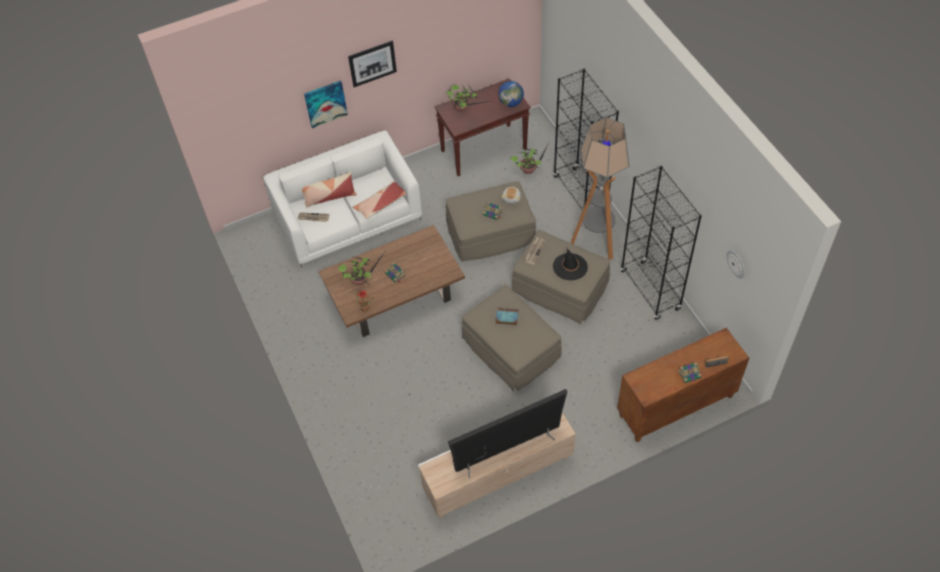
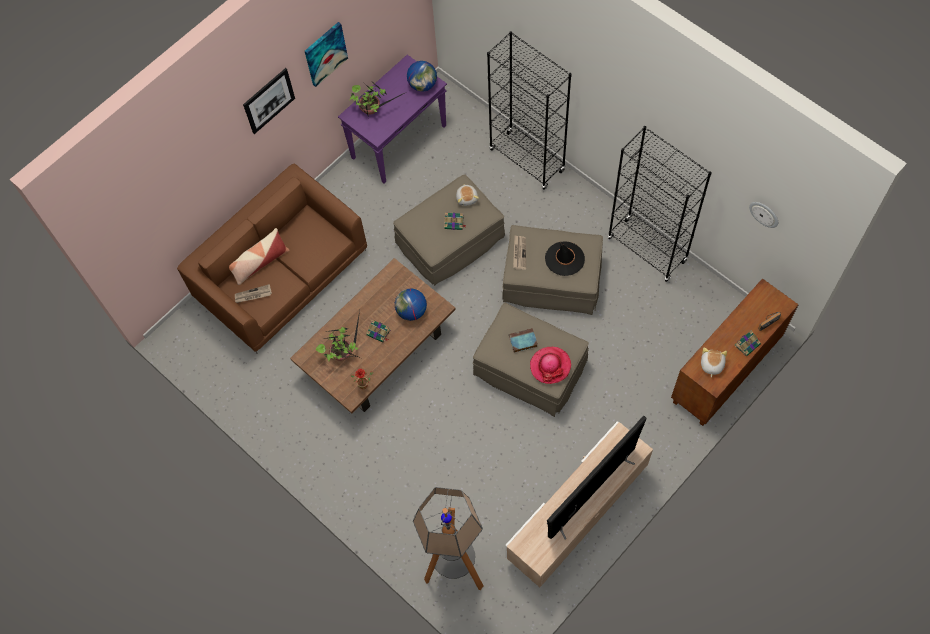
camera: 20 degrees left, 10 degrees up
white sofa [263,131,422,268] -> brown sofa [177,164,367,353]
picture [304,81,348,128] -> picture moved to [305,22,348,87]
pillow [353,181,406,219] -> none
brown console table [434,78,531,176] -> purple console table [338,55,447,184]
potted plant [511,142,549,174] -> none
floor lamp [571,117,629,260] -> floor lamp moved to [413,487,484,590]
none -> globe [395,288,427,321]
none -> hat [530,347,571,384]
none -> plush toy [701,347,727,378]

